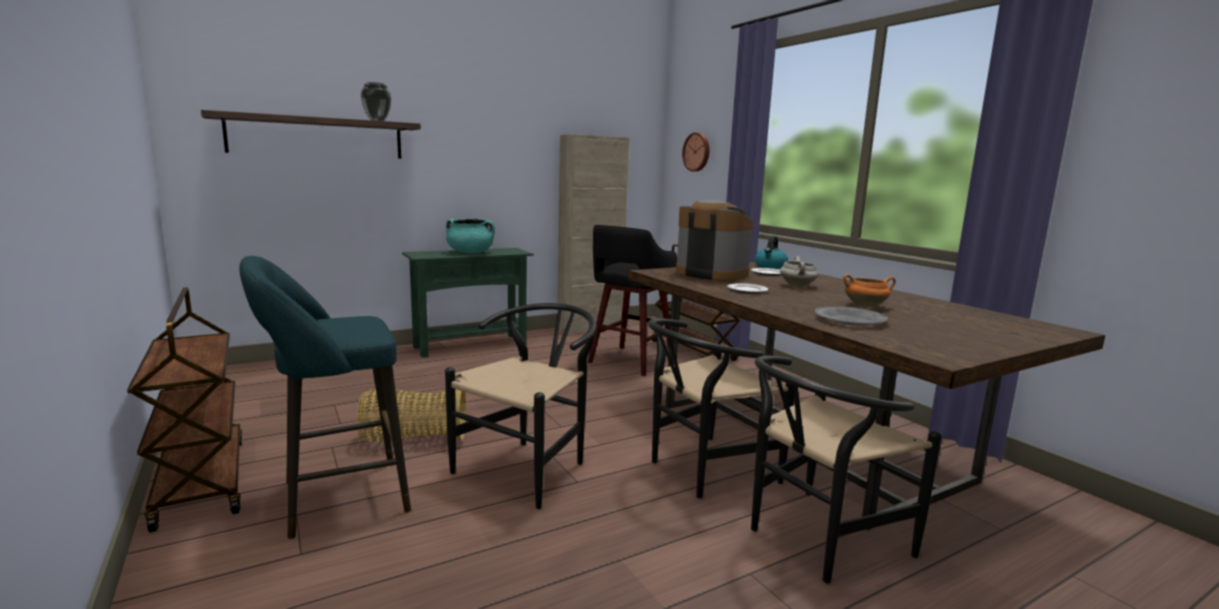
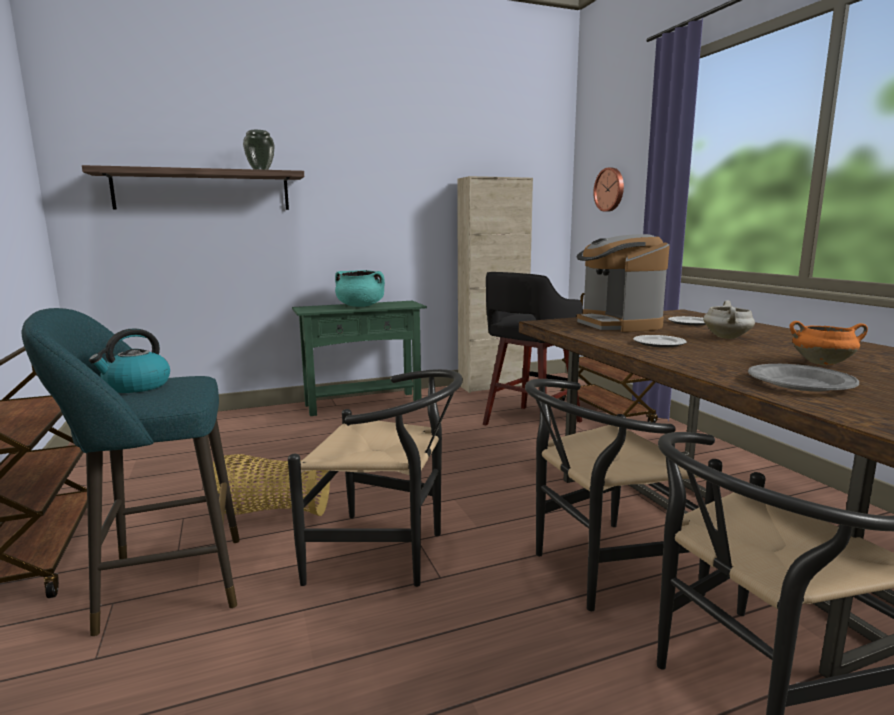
camera: 10 degrees right, 0 degrees up
black chair [445,303,596,509] -> black chair turned 60 degrees clockwise [288,369,463,587]
coffee machine [676,200,753,281] -> coffee machine turned 150 degrees counterclockwise [577,234,670,332]
kettle [755,236,788,269] -> kettle moved to [89,328,170,393]

